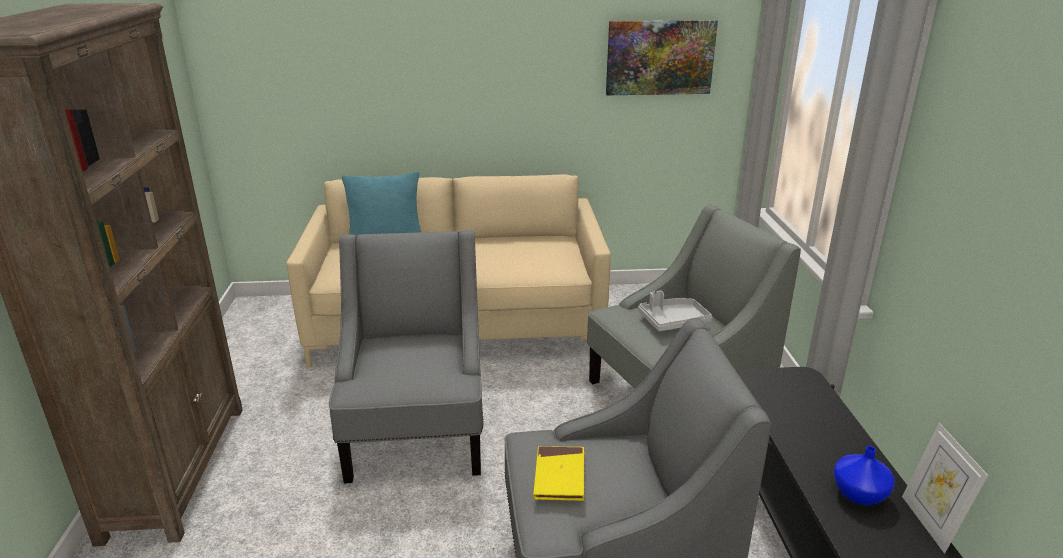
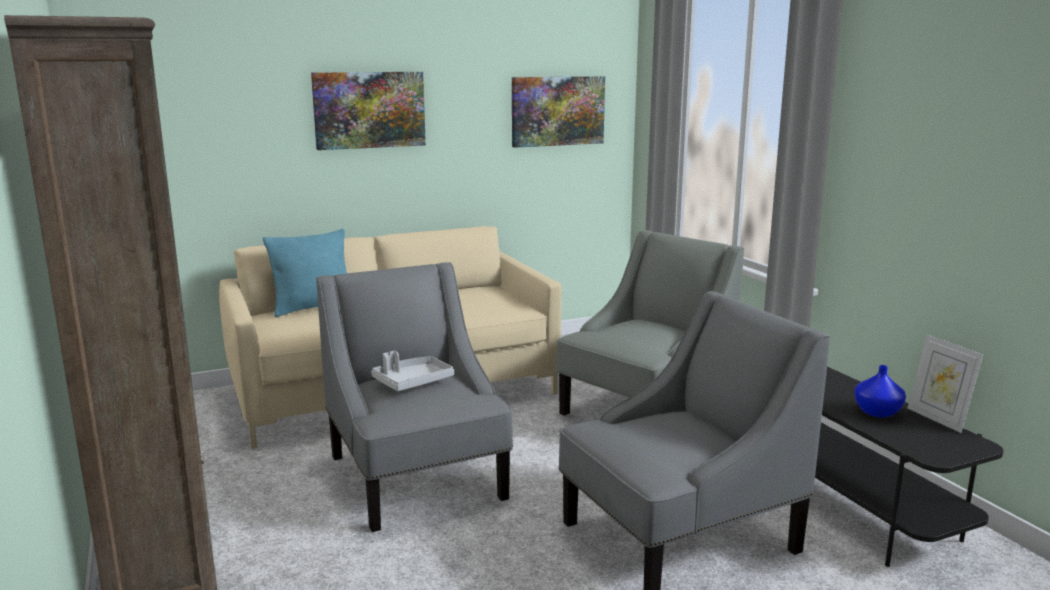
camera: 20 degrees left, 10 degrees down
yellow book [533,446,584,501] -> none
grey tray [638,291,713,331] -> grey tray moved to [371,351,454,391]
none -> picture [311,72,426,150]

